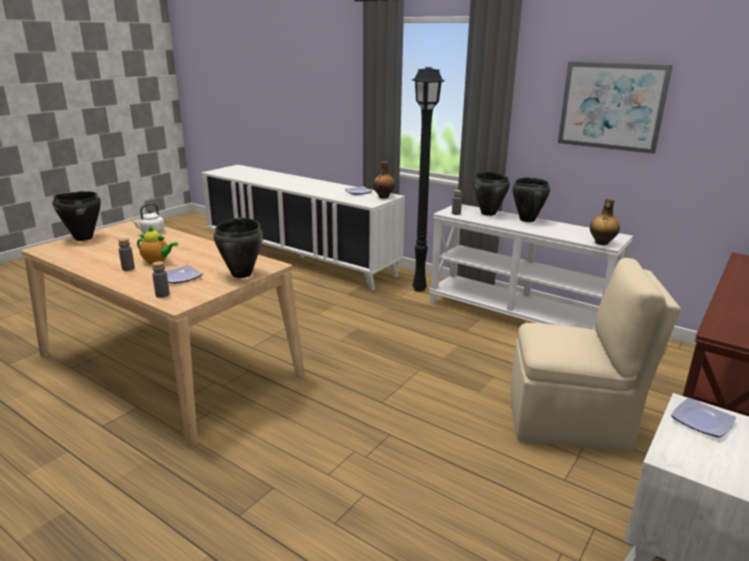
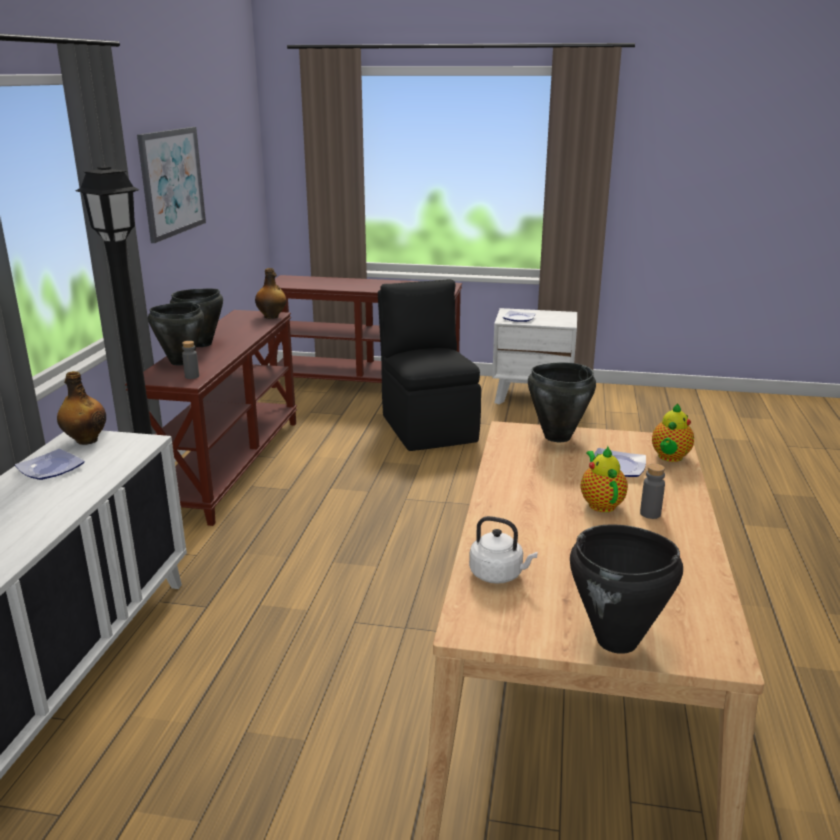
camera: 115 degrees left, 0 degrees up
grey bottle [152,261,170,298] -> teapot [652,404,694,462]
white console table [429,204,633,330] -> brown console table [125,310,297,526]
beige chair [510,258,681,451] -> black chair [378,279,481,451]

